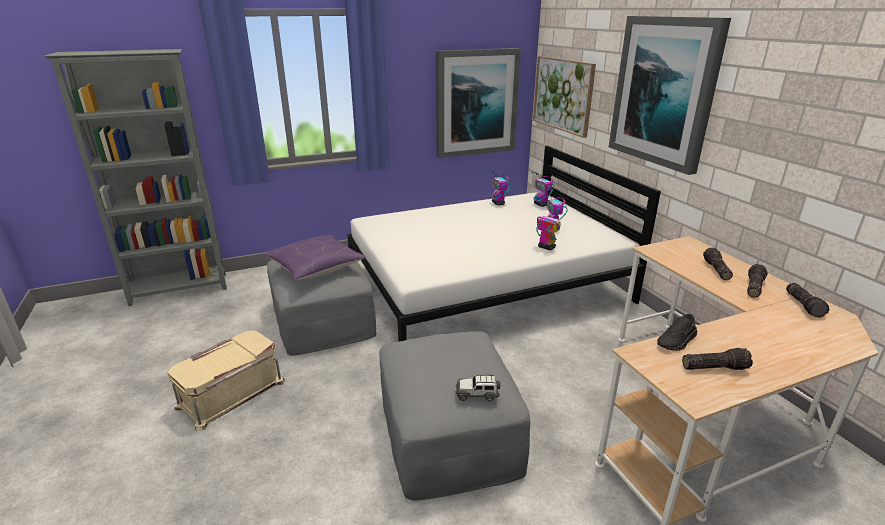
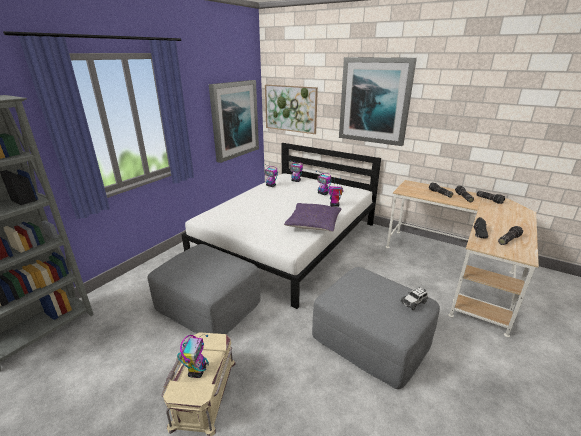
camera: 35 degrees left, 0 degrees up
purple pillow [265,235,366,280] -> purple pillow moved to [284,203,342,232]
none -> toy robot [177,335,209,378]

